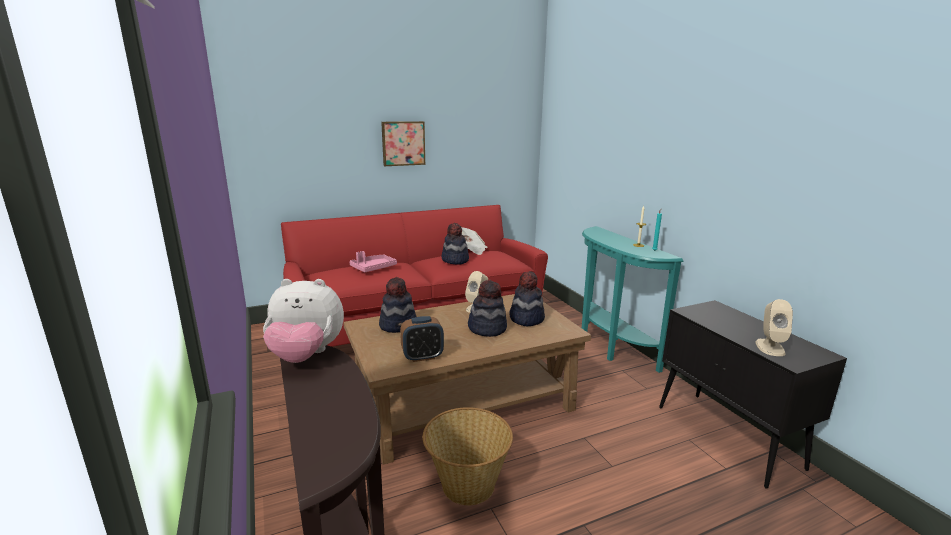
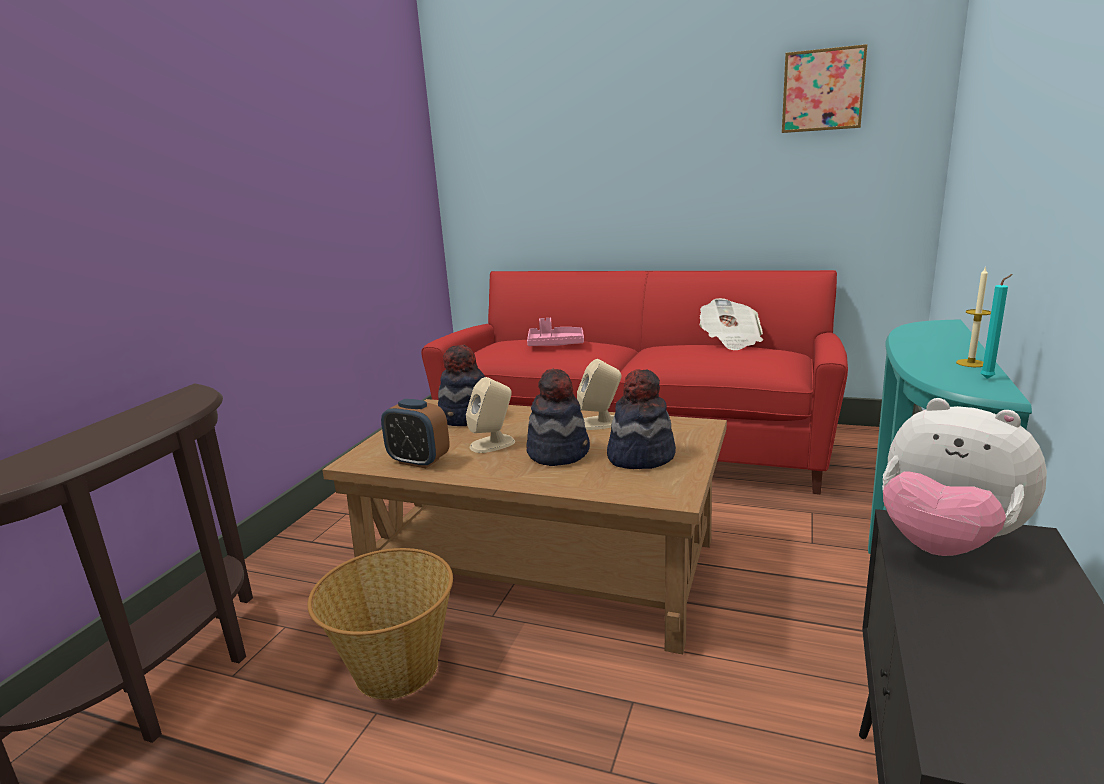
camera: 45 degrees right, 0 degrees up
plush toy [263,279,344,363] -> plush toy moved to [882,398,1047,556]
picture [381,121,425,166] -> picture moved to [782,44,868,133]
hat [442,223,469,265] -> none
beige speaker [756,299,793,356] -> beige speaker moved to [466,377,515,453]

